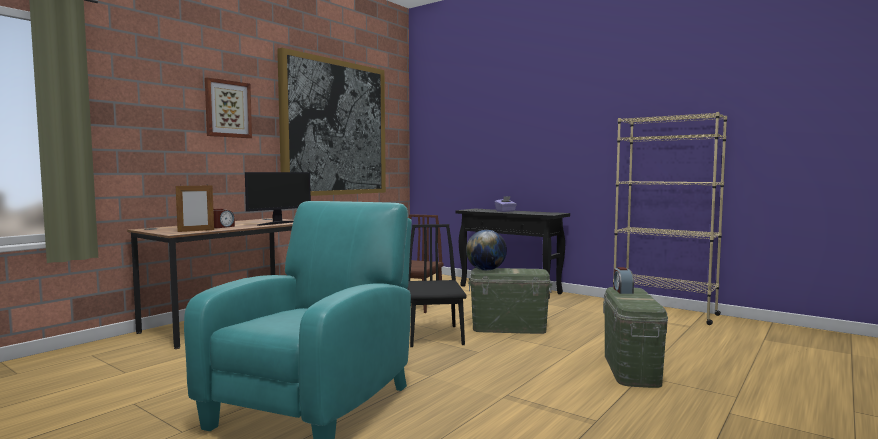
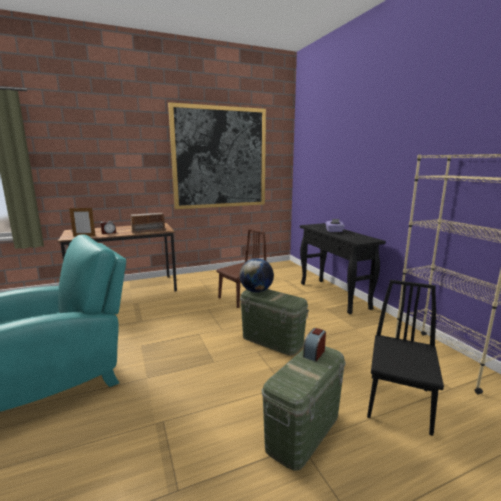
camera: 30 degrees right, 10 degrees up
picture [205,77,252,138] -> none
monitor [245,172,311,226] -> radio [131,213,166,233]
black chair [407,224,466,347] -> black chair moved to [367,280,444,436]

